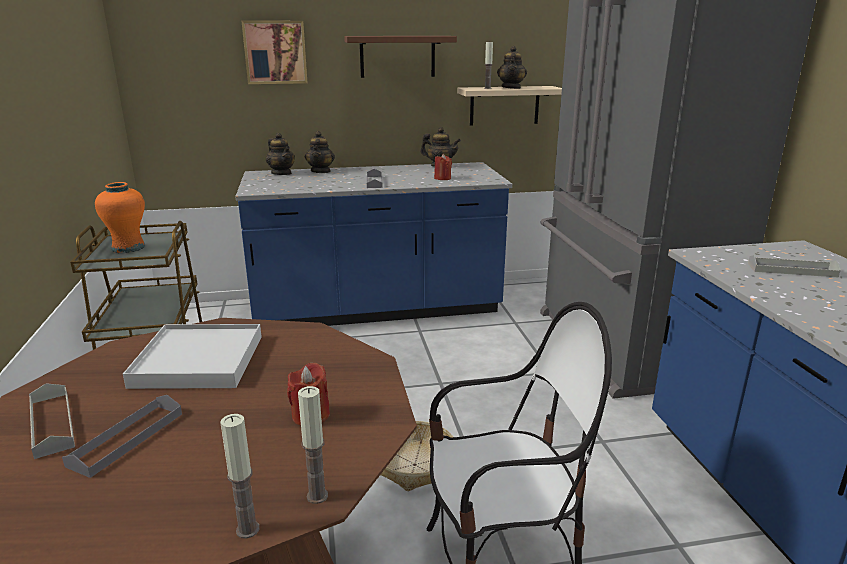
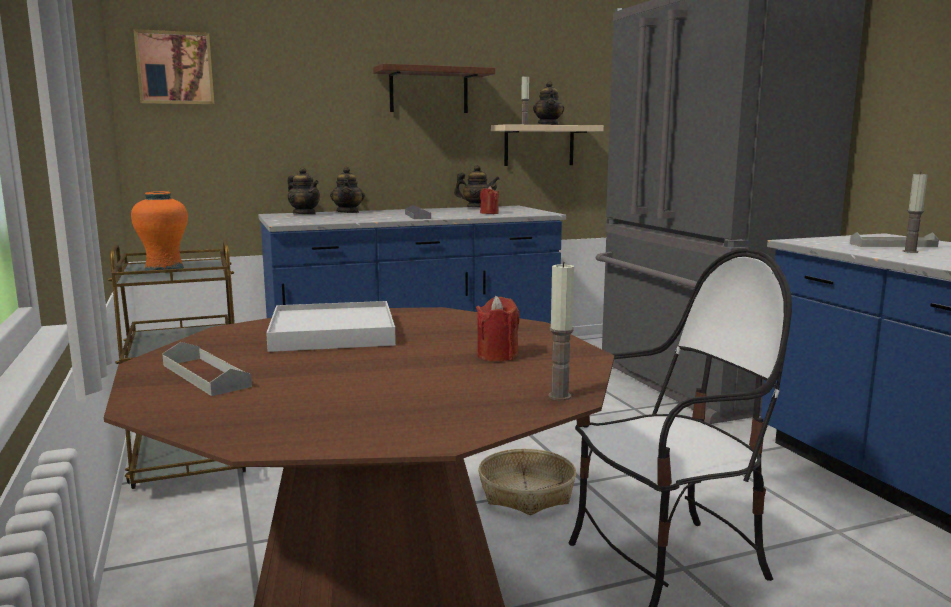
camera: 10 degrees left, 10 degrees down
grey tray [62,395,182,478] -> none
candle [220,414,259,539] -> candle moved to [903,172,928,253]
picture [242,21,307,84] -> picture moved to [133,29,214,105]

